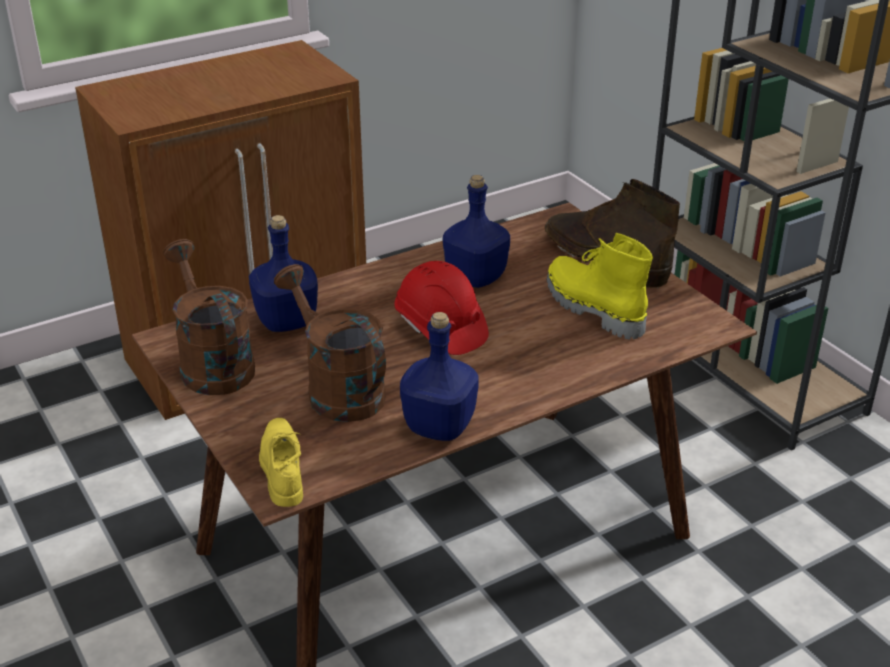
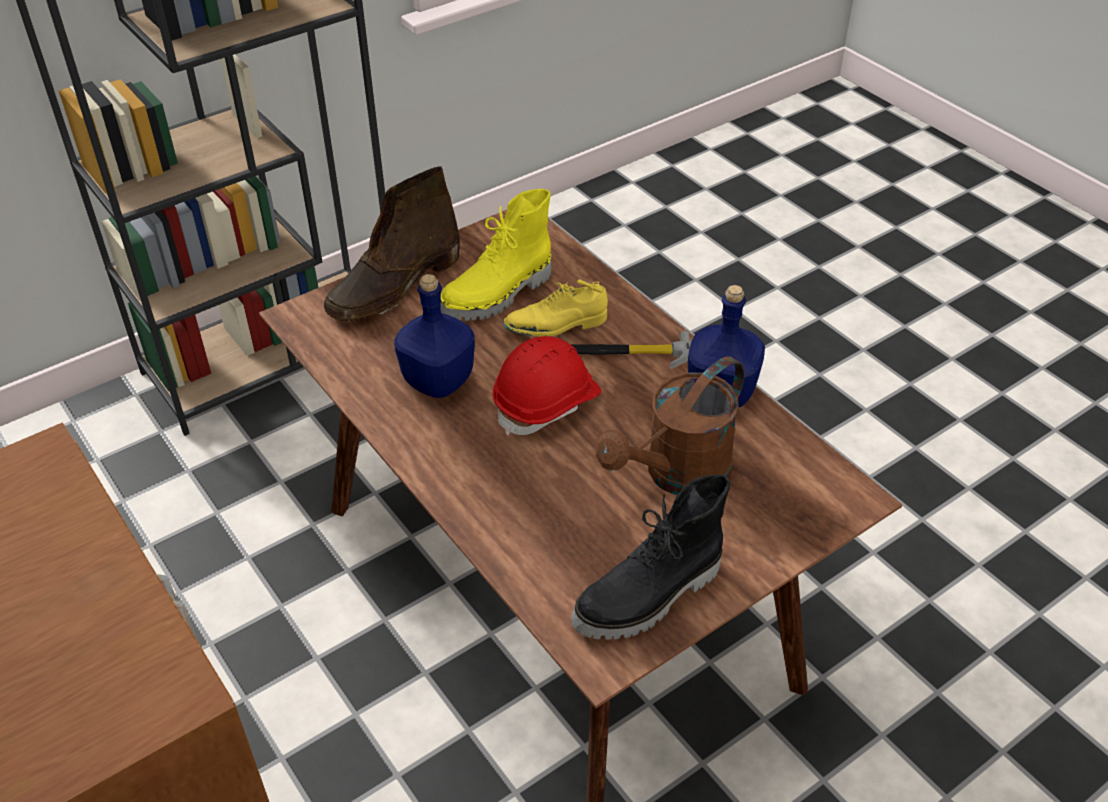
camera: 95 degrees left, 10 degrees up
brown watering can [163,239,255,395] -> black boot [571,474,731,640]
blue bottle [249,215,318,332] -> none
yellow shoe [259,418,303,507] -> yellow shoe moved to [503,279,608,337]
none -> hammer [570,330,692,369]

